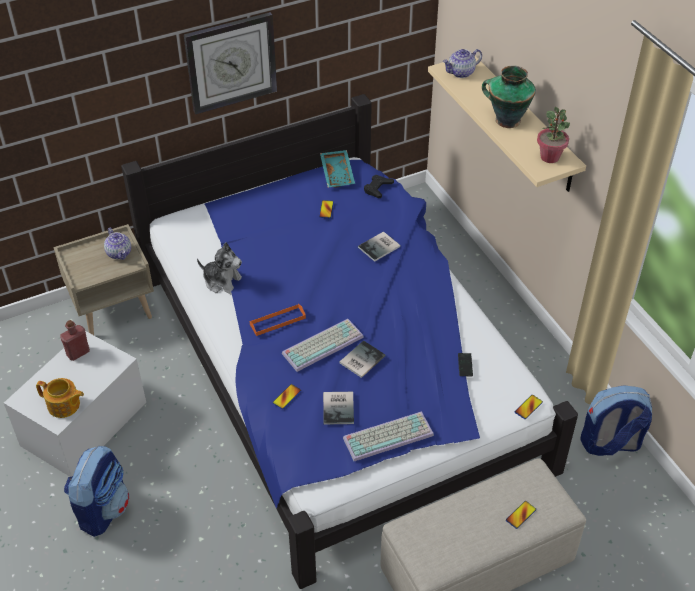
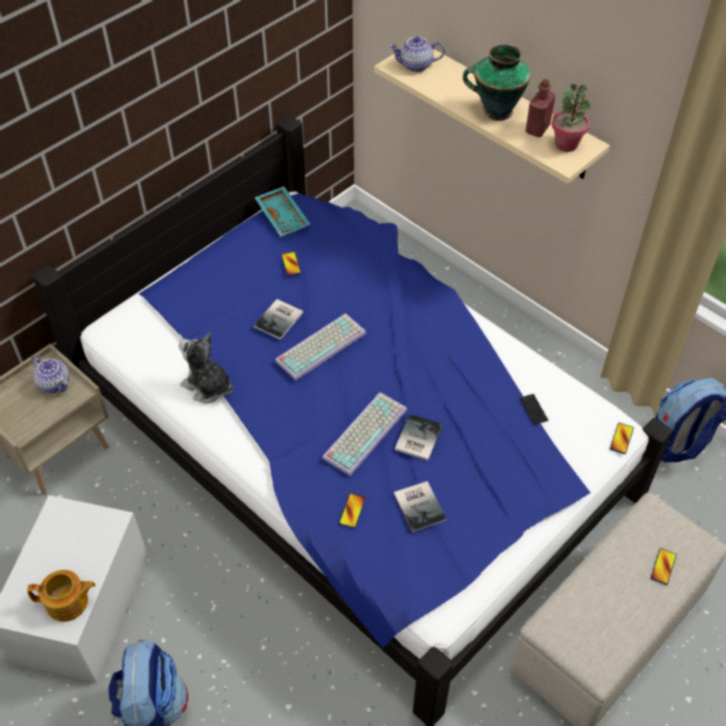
camera: 20 degrees left, 5 degrees up
red bottle [60,320,90,361] -> red bottle moved to [526,79,556,137]
wall clock [184,12,277,115] -> none
plush toy [197,242,242,295] -> plush toy turned 150 degrees counterclockwise [179,332,234,403]
orange tray [250,304,306,336] -> none
keyboard [343,411,434,461] -> keyboard moved to [275,313,366,380]
book [358,231,400,262] -> book moved to [254,299,303,340]
black game controller [364,175,394,198] -> none
teapot [442,49,482,78] -> teapot turned 45 degrees clockwise [389,36,445,72]

